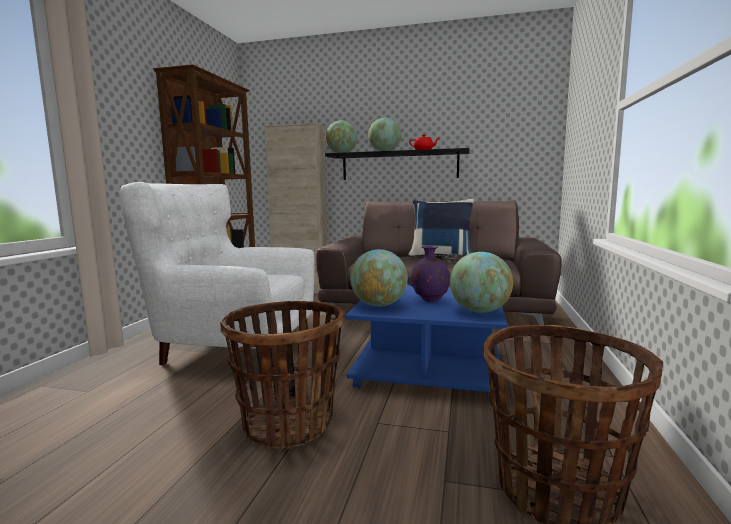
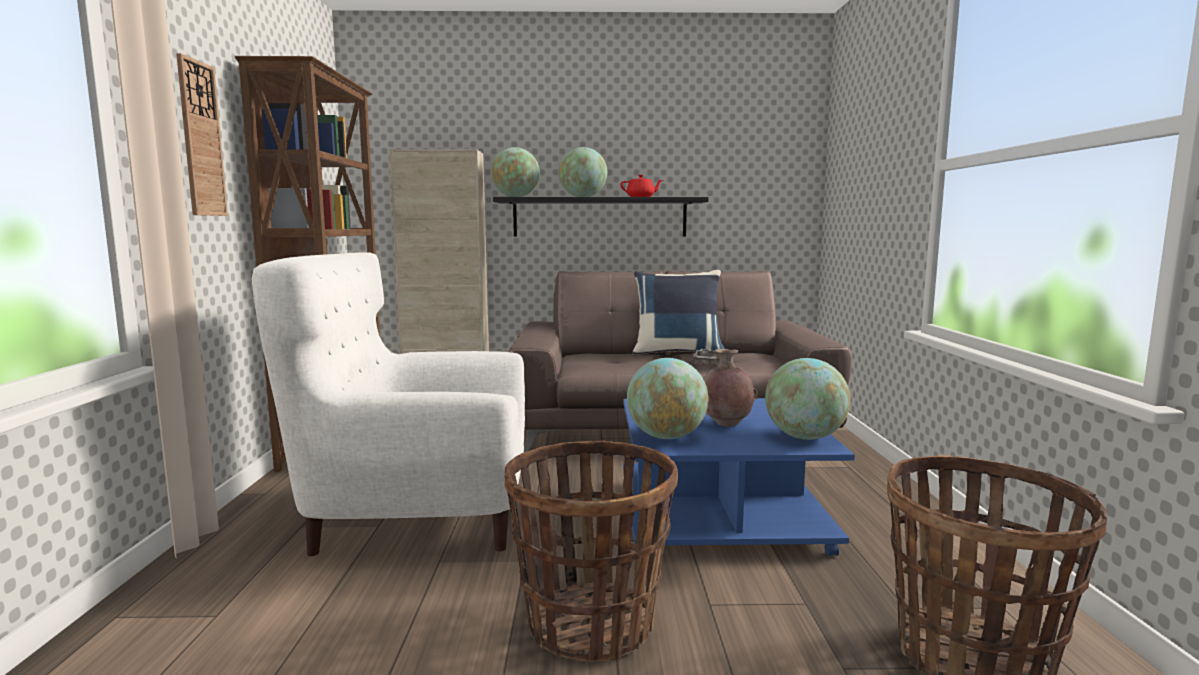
camera: 15 degrees left, 0 degrees up
purple vase [407,246,451,302] -> brown vase [704,349,758,427]
none -> wall clock [176,53,228,216]

